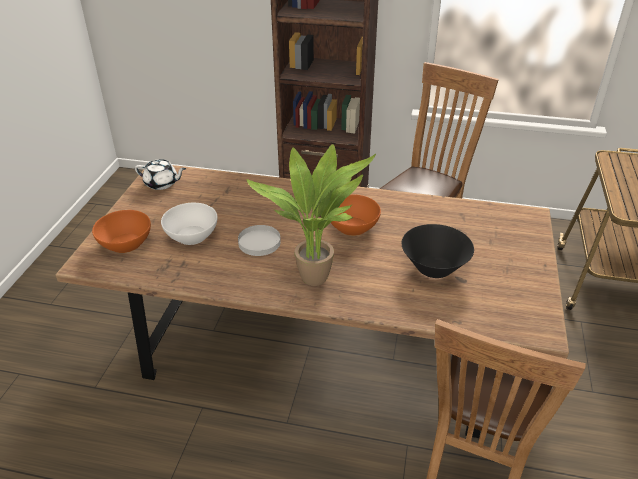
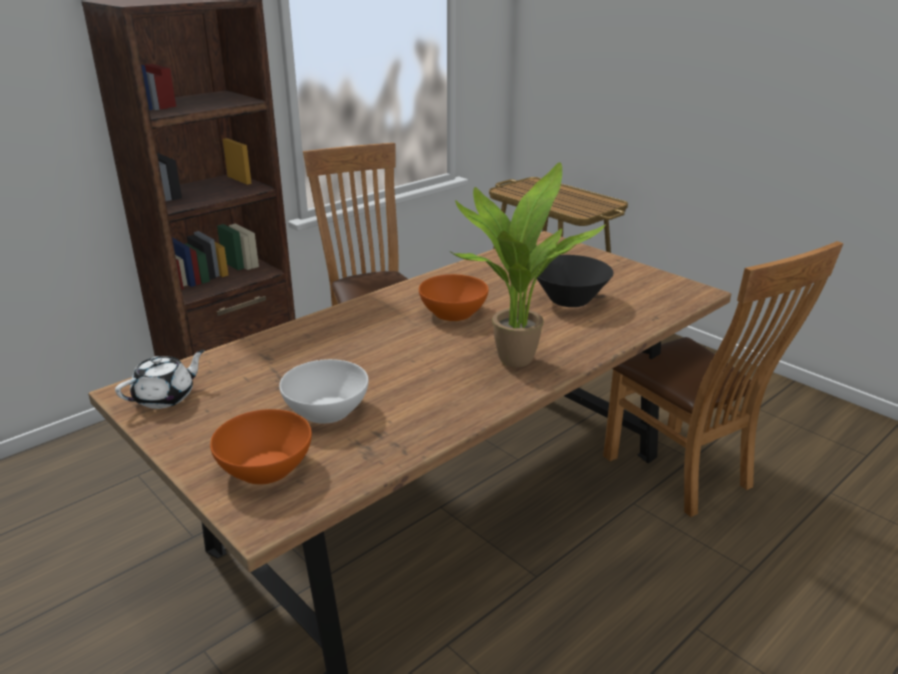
camera: 55 degrees left, 10 degrees down
white plate [238,225,281,256] -> none

